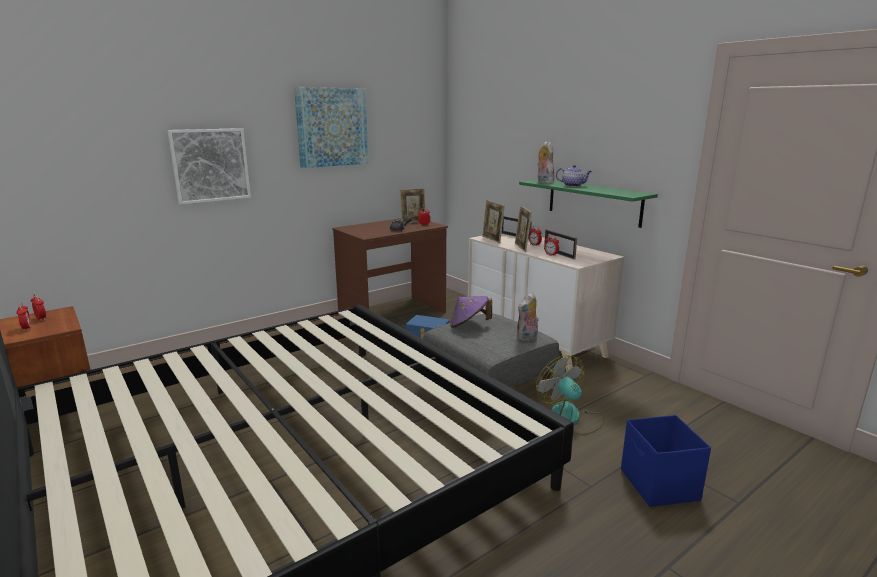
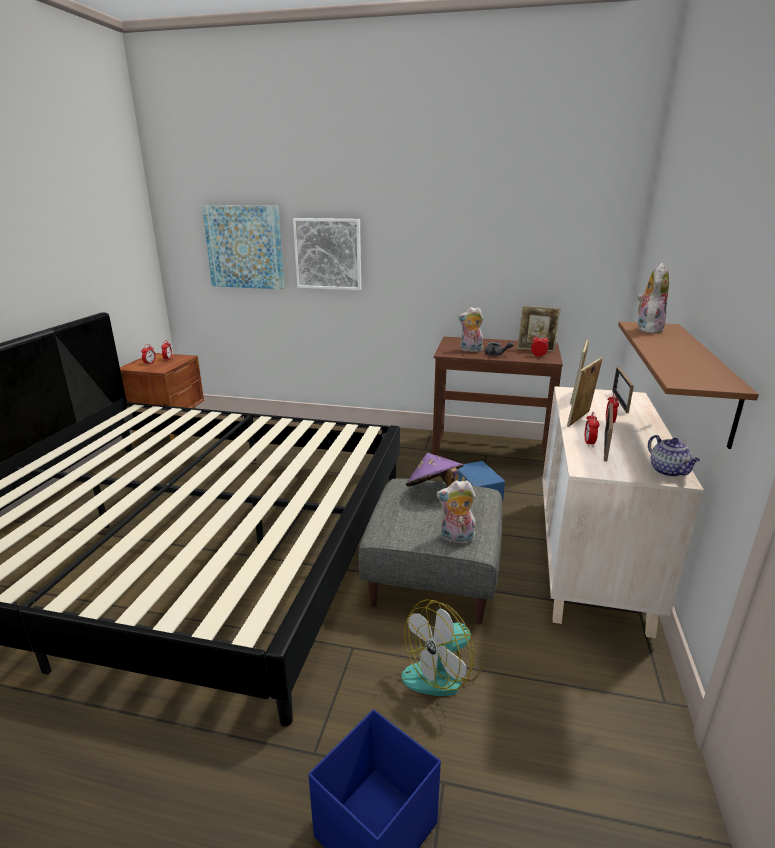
camera: 50 degrees right, 5 degrees up
picture [294,87,368,168] -> picture moved to [202,205,284,289]
green shelf [519,180,658,228] -> brown shelf [618,321,759,449]
fan [536,356,605,435] -> fan turned 150 degrees counterclockwise [401,599,483,696]
teapot [556,165,592,187] -> teapot moved to [648,435,700,477]
none -> plush toy [458,307,483,352]

